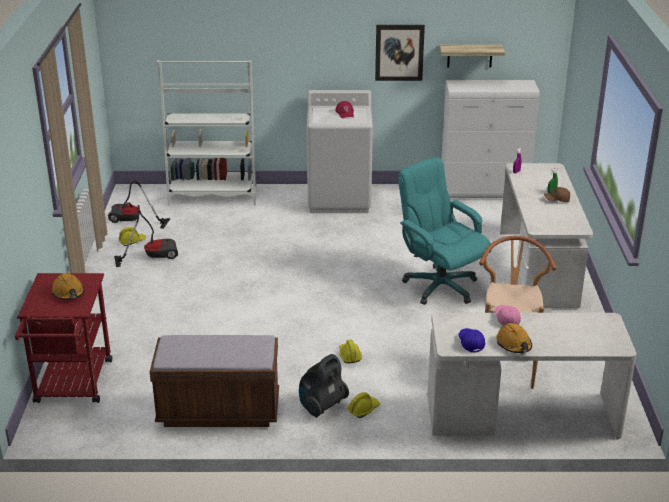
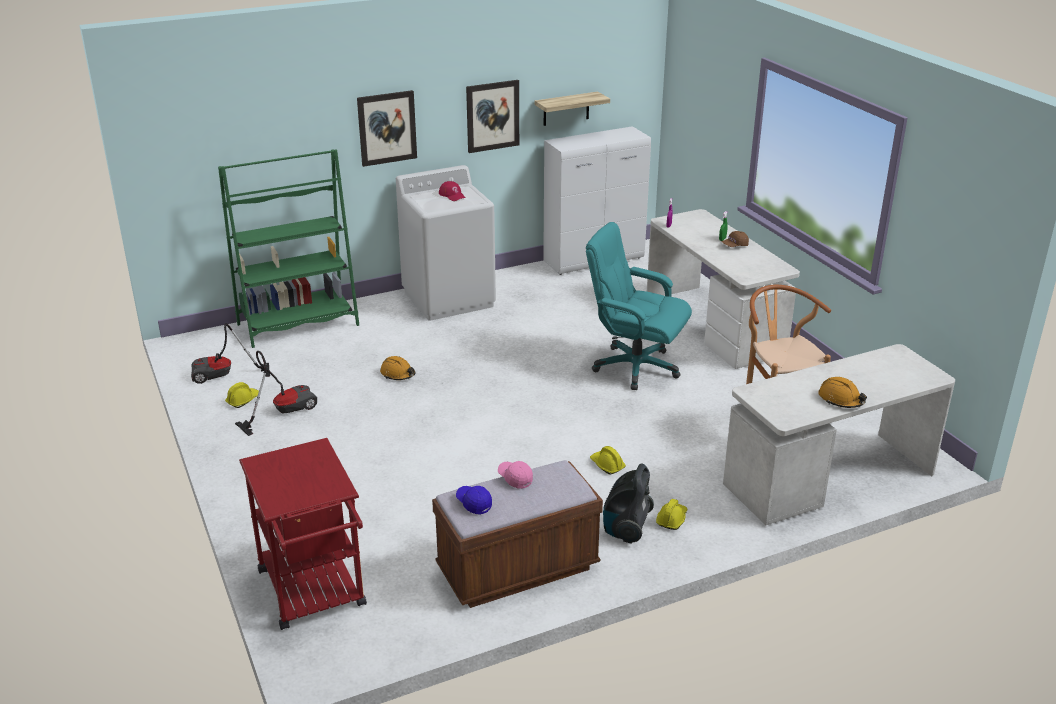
camera: 25 degrees left, 0 degrees up
orange hard hat [51,273,84,300] -> orange hard hat moved to [380,356,416,380]
white bookcase [157,60,256,205] -> green bookcase [218,150,359,348]
blue cap [458,328,485,352] -> blue cap moved to [456,486,492,515]
pink cap [495,305,521,326] -> pink cap moved to [498,461,533,489]
none -> picture [357,90,417,167]

